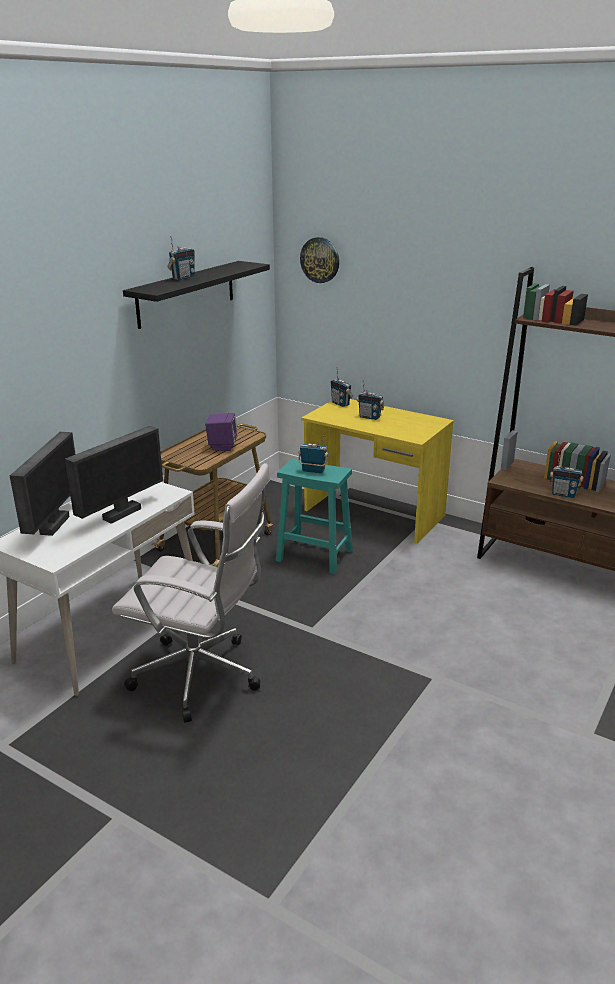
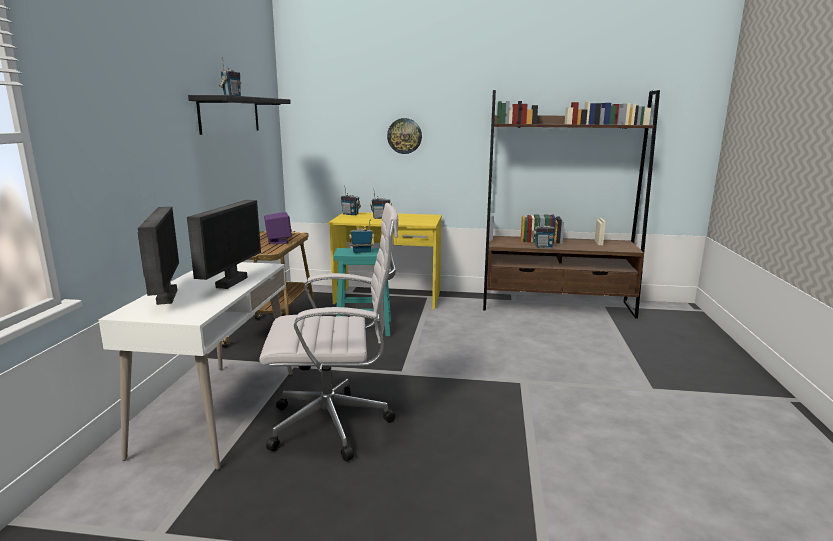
camera: 25 degrees left, 10 degrees down
wall clock [300,237,339,283] -> wall clock moved to [387,118,422,154]

